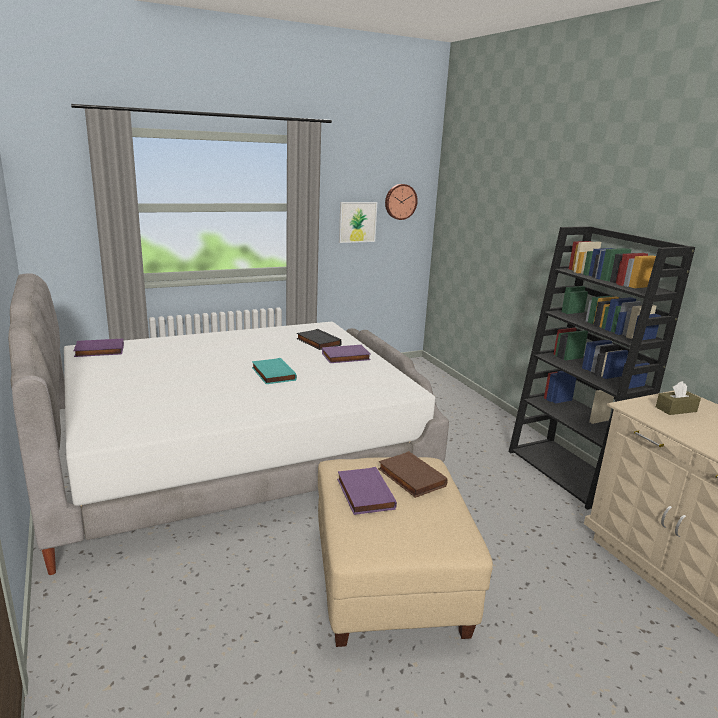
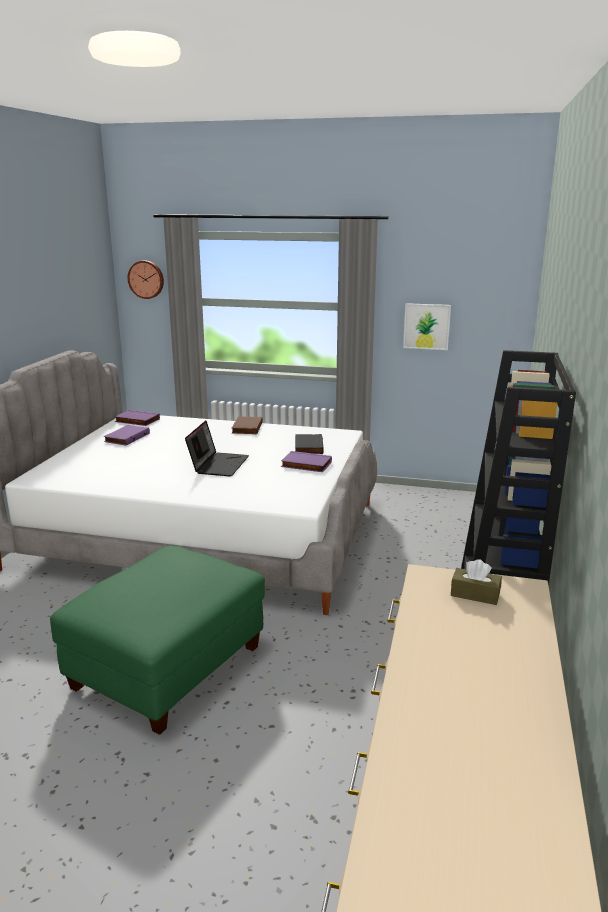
camera: 40 degrees right, 0 degrees up
turquoise book [252,358,297,384] -> laptop [185,421,249,477]
beige ottoman [318,457,493,647] -> green ottoman [50,545,265,735]
purple book [337,467,397,515] -> purple book moved to [104,425,150,446]
brown book [378,451,448,498] -> brown book moved to [232,416,263,434]
wall clock [385,184,418,220] -> wall clock moved to [128,261,164,299]

